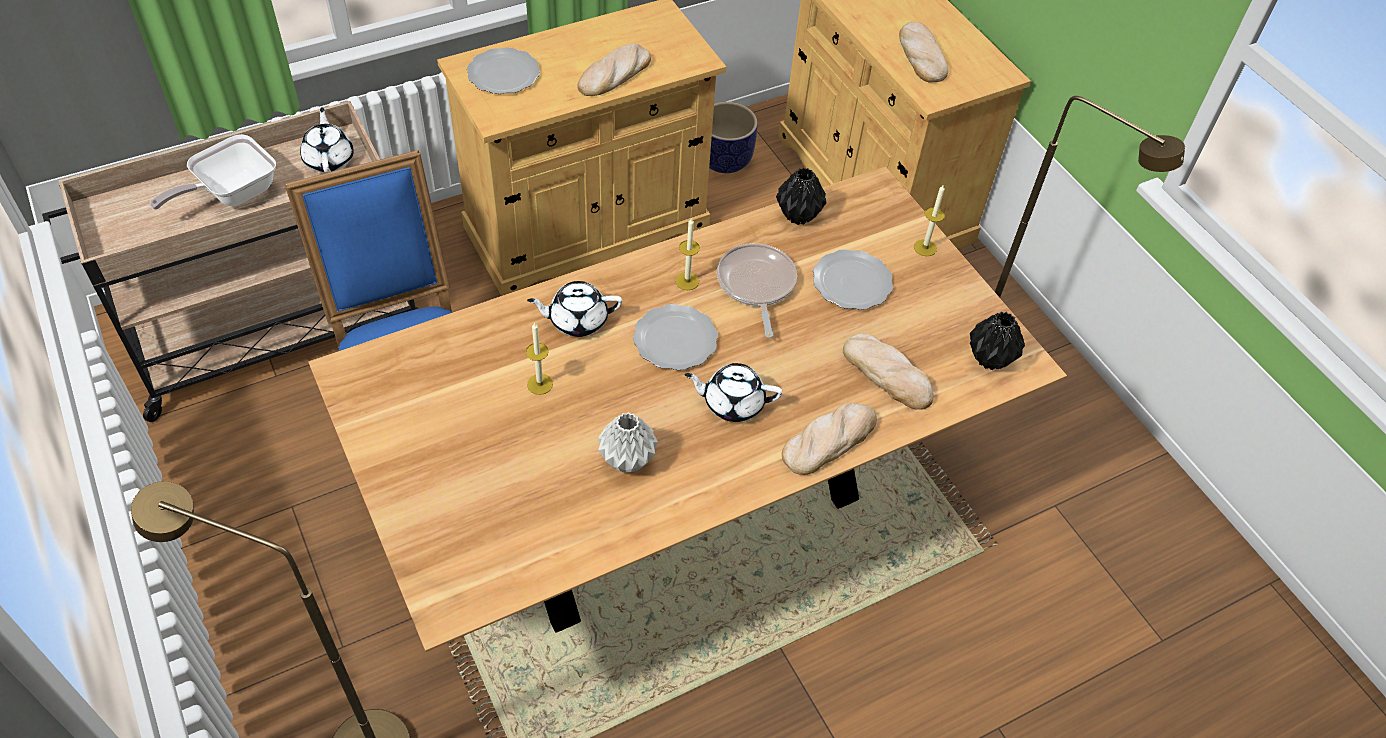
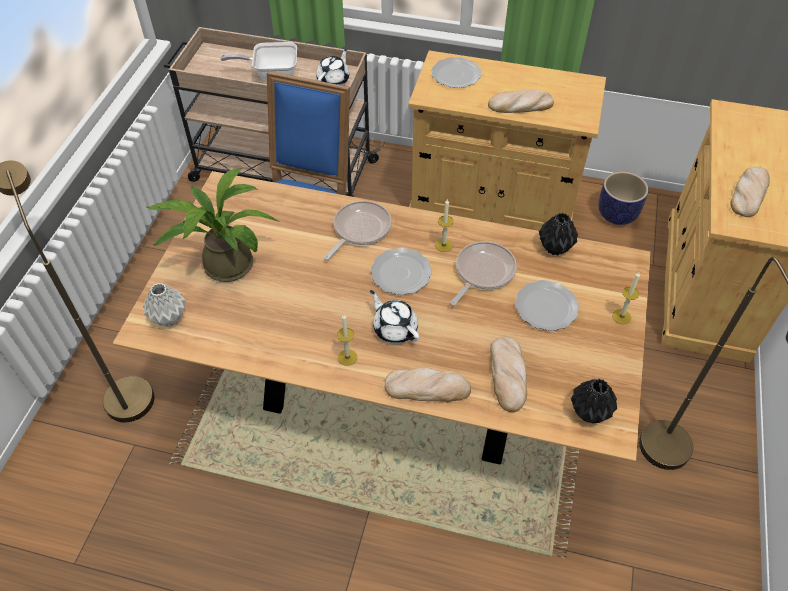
camera: 45 degrees right, 0 degrees up
candle [526,322,553,395] -> candle moved to [337,315,357,366]
white teapot [527,281,622,337] -> frying pan [324,201,392,260]
grey vase [598,412,658,473] -> grey vase moved to [143,283,186,327]
none -> potted plant [147,168,281,282]

